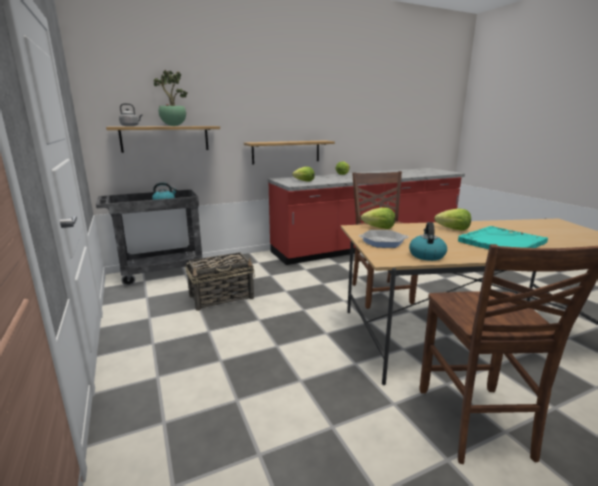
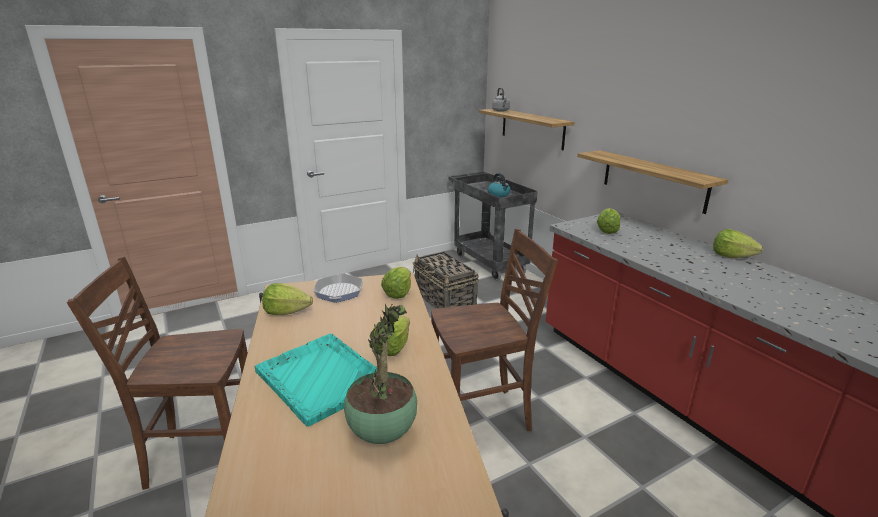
camera: 85 degrees right, 5 degrees up
potted plant [154,70,187,126] -> potted plant moved to [344,304,417,444]
kettle [409,222,447,261] -> lettuce [262,283,313,315]

